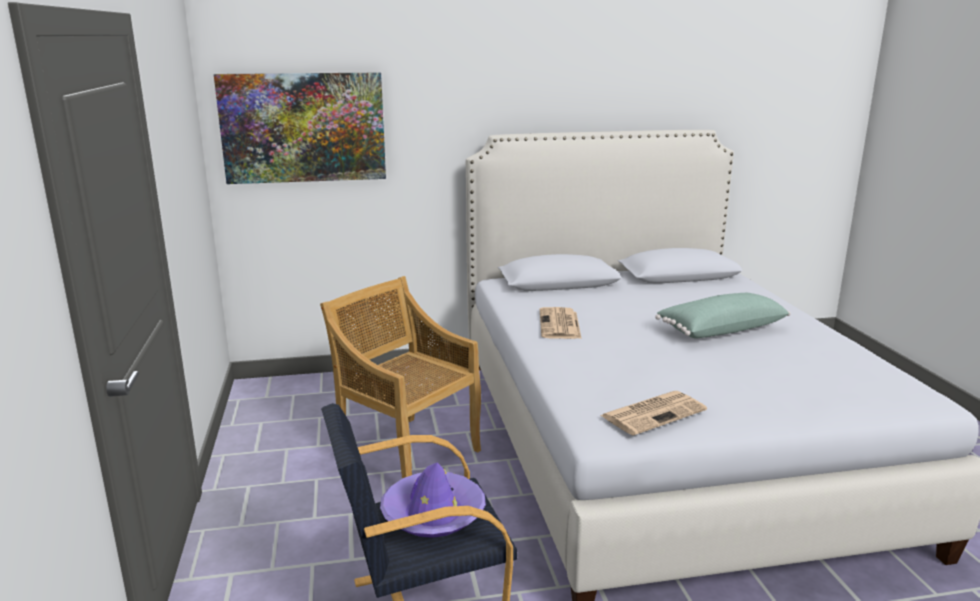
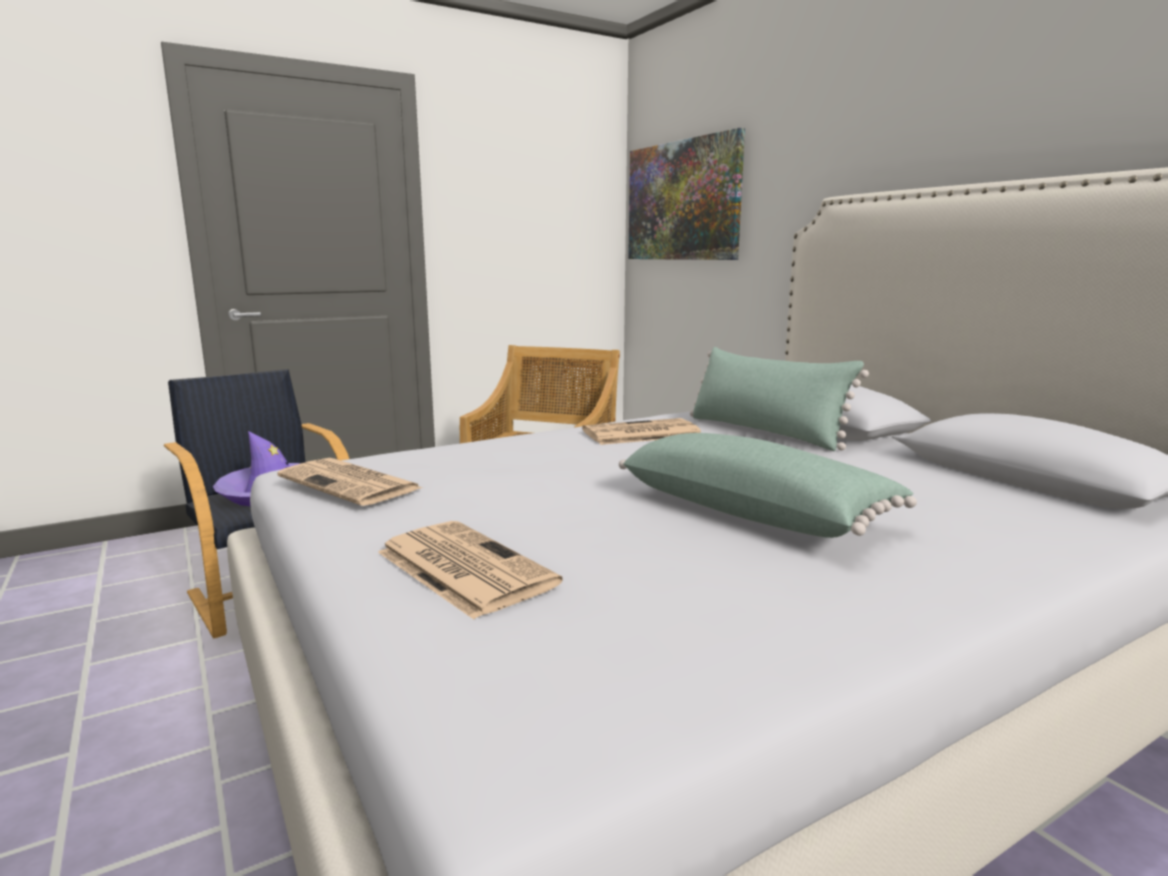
camera: 70 degrees right, 5 degrees down
none -> newspaper [378,521,563,619]
none -> green pillow [690,347,869,451]

